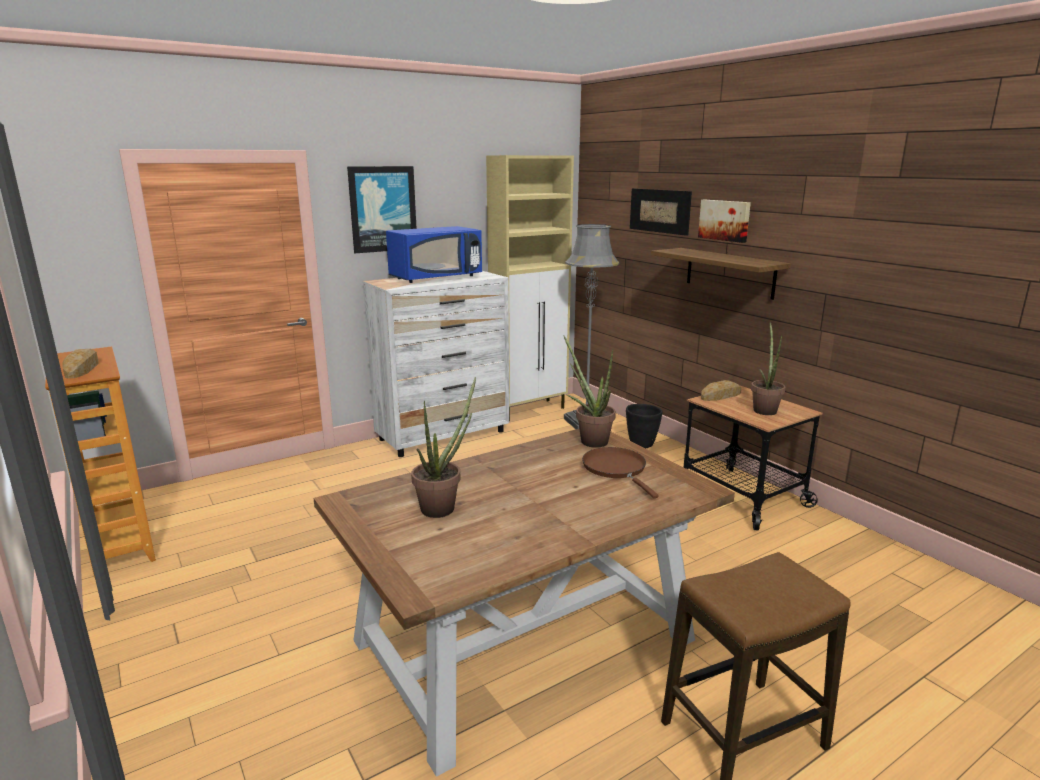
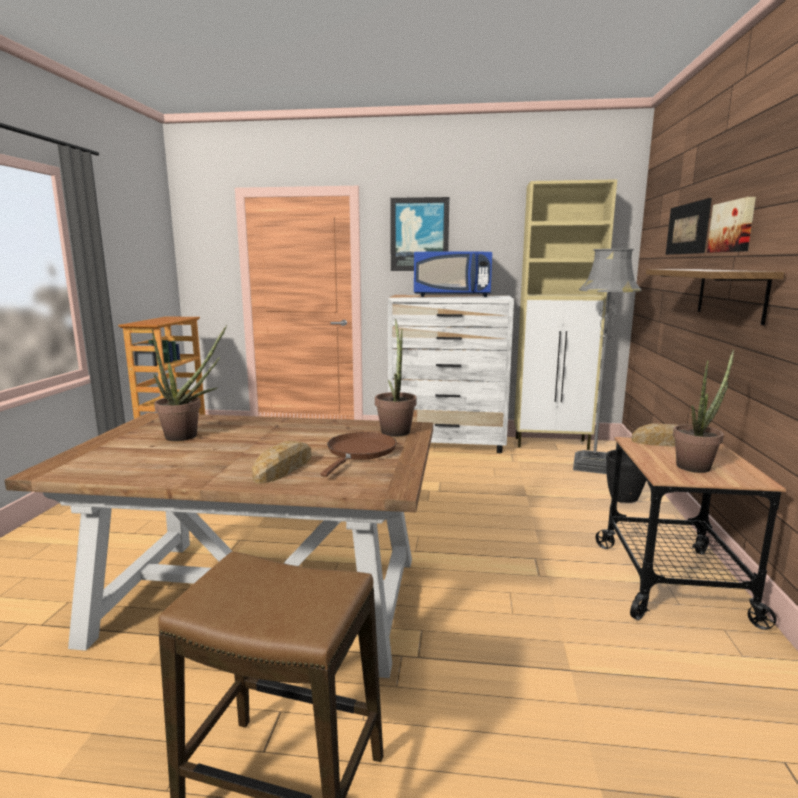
camera: 40 degrees right, 5 degrees down
bread [62,349,99,379] -> bread moved to [252,441,311,484]

